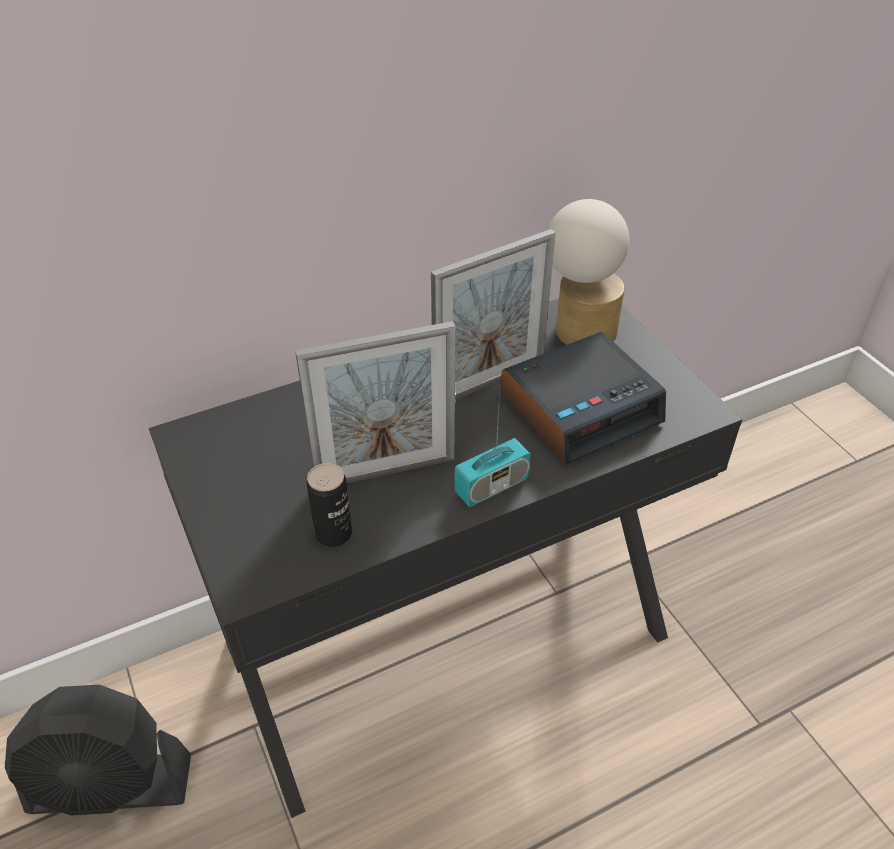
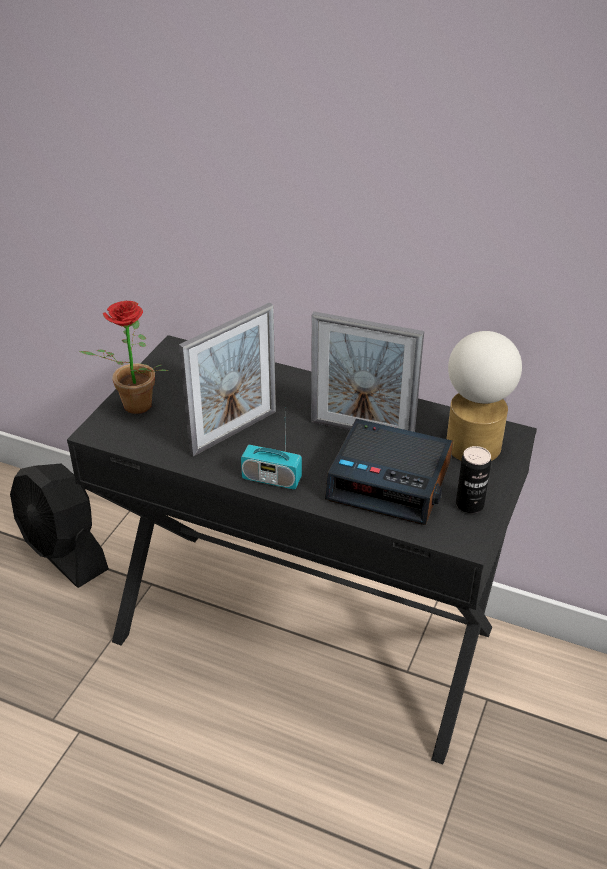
camera: 50 degrees right, 5 degrees down
picture frame [295,321,456,483] -> picture frame turned 75 degrees counterclockwise [179,302,276,456]
can [307,463,352,547] -> can moved to [456,446,491,513]
none -> potted plant [79,301,168,414]

